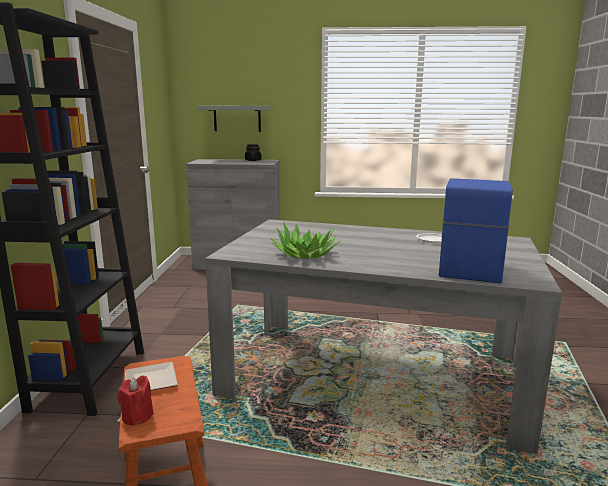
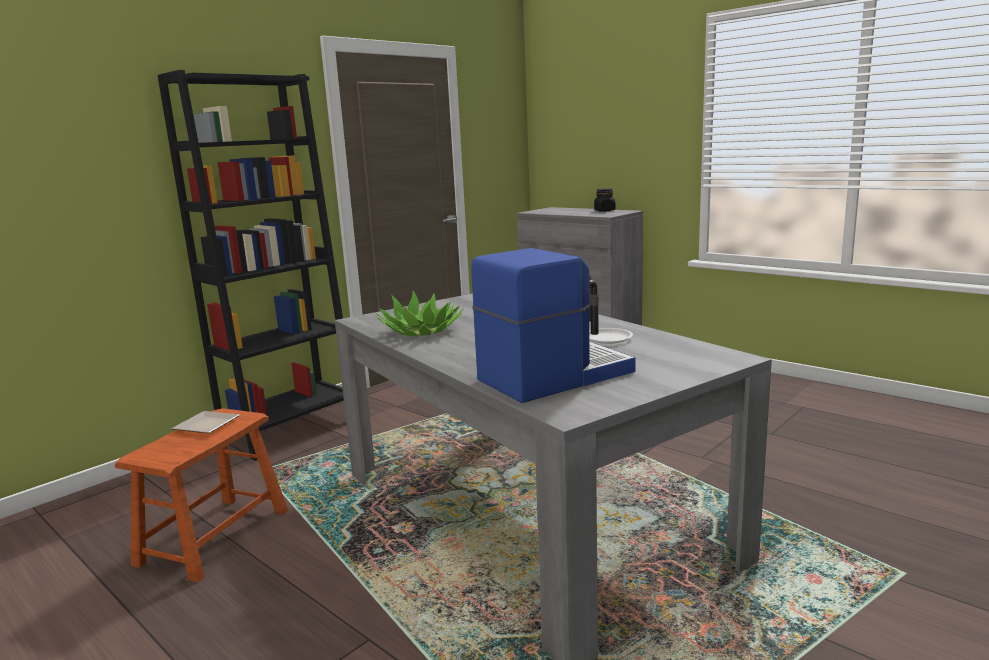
camera: 40 degrees right, 0 degrees up
red candle [117,376,154,426] -> none
grey shelf [197,105,270,132] -> none

